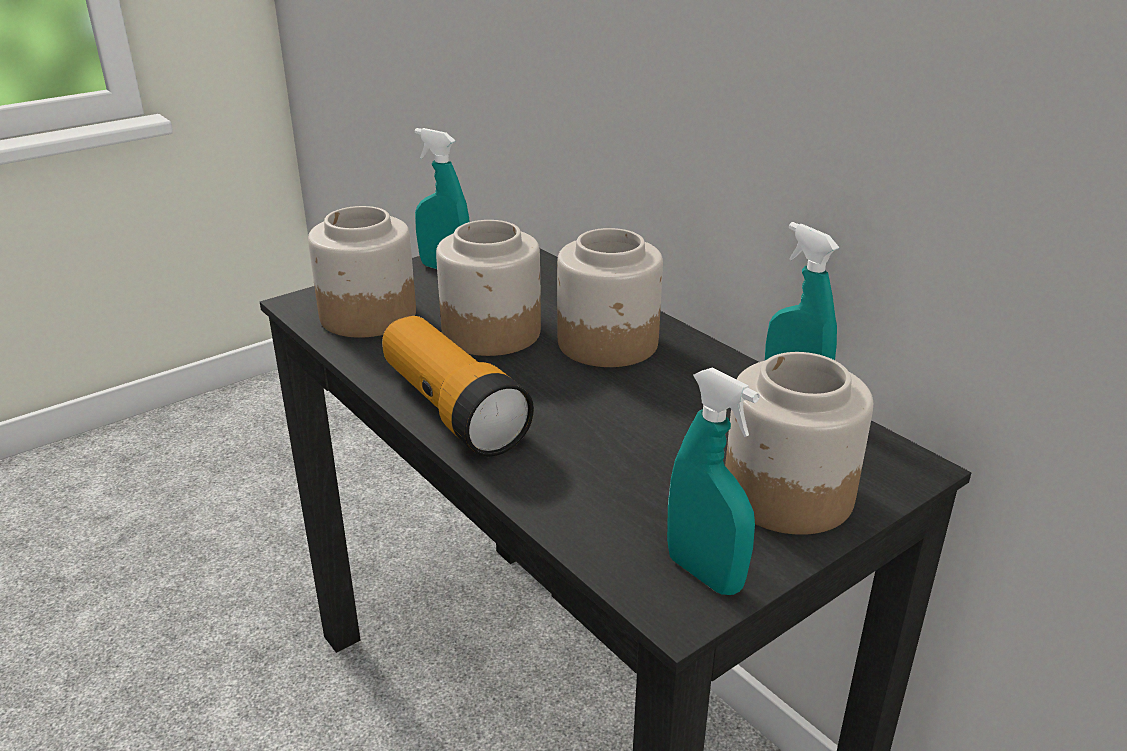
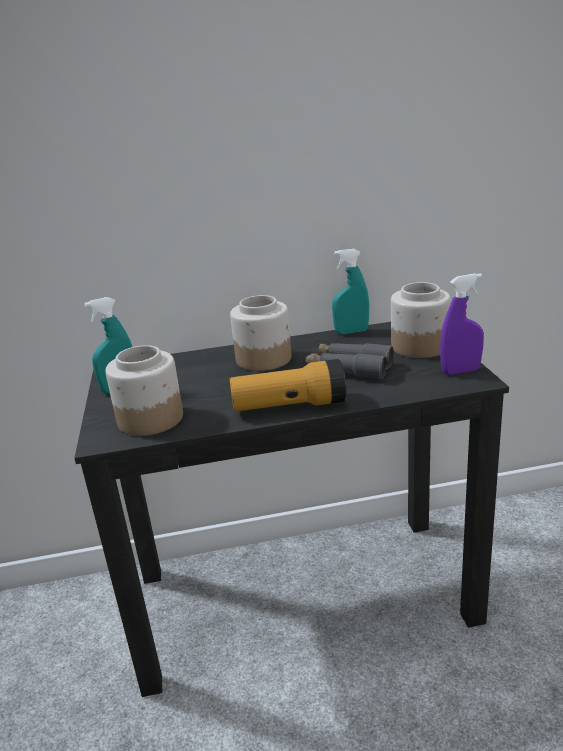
camera: 60 degrees left, 5 degrees down
jar [436,220,541,356] -> none
turquoise spray bottle [667,367,760,595] -> purple spray bottle [440,273,484,375]
none -> grey binoculars [306,343,394,380]

